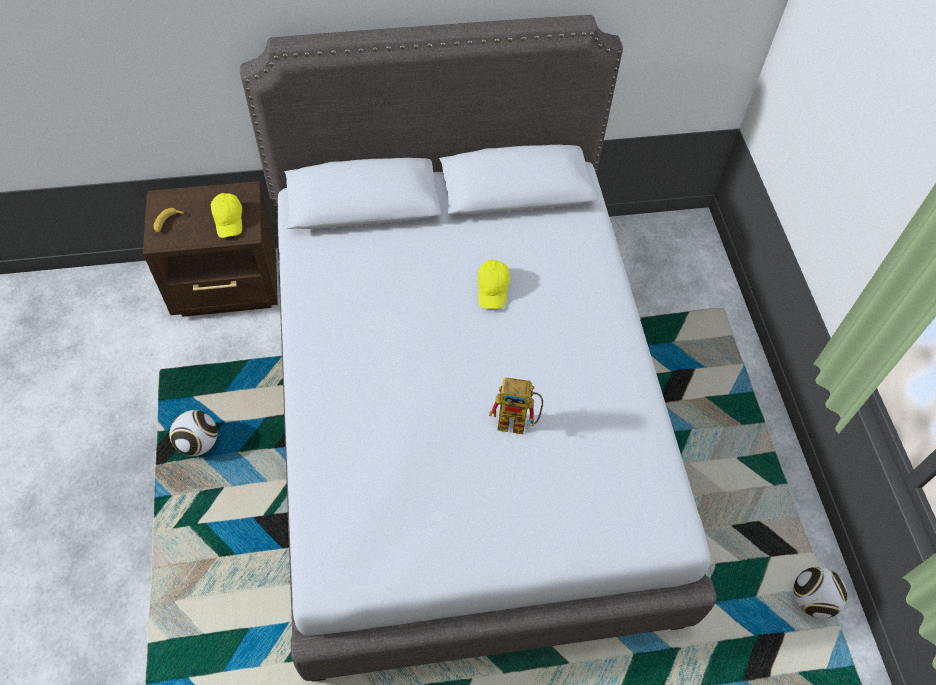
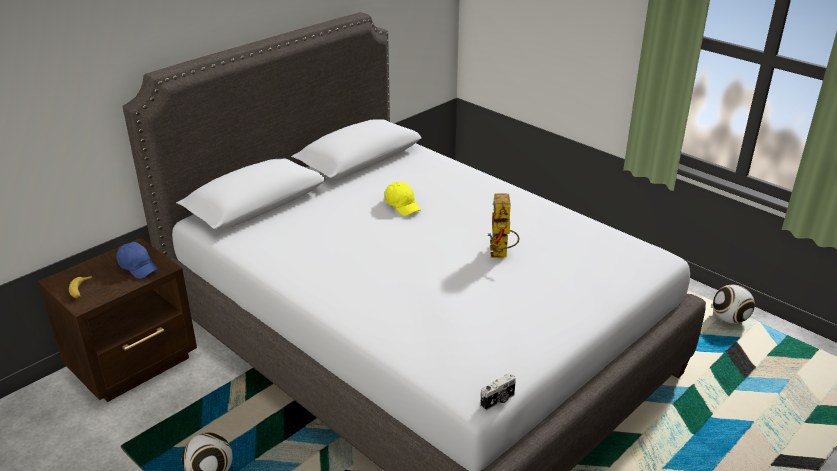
camera: 35 degrees left, 25 degrees down
yellow cap [211,193,242,238] -> blue cap [116,242,158,279]
toy robot [489,377,543,434] -> toy robot turned 120 degrees clockwise [488,194,519,258]
none -> camera [481,373,516,411]

